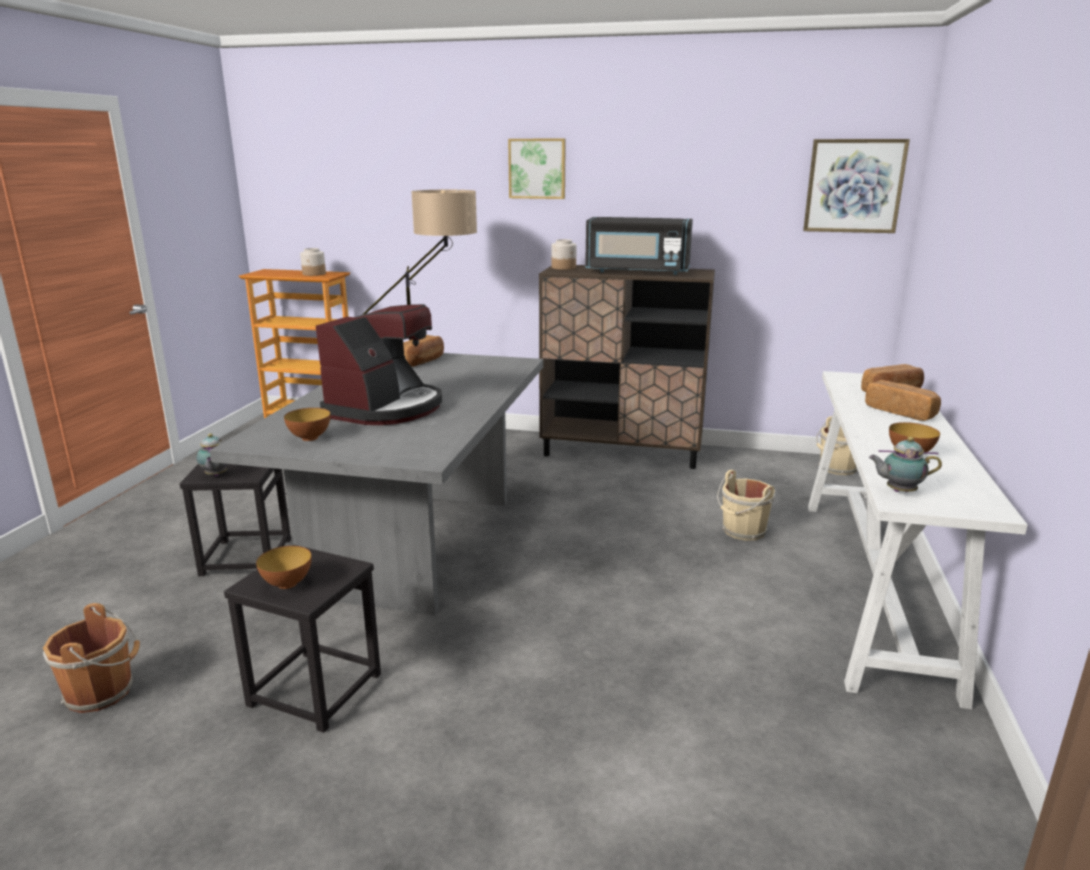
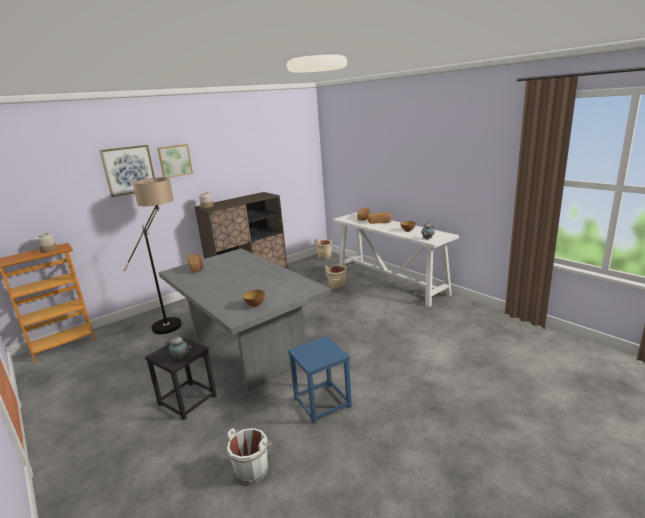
camera: 50 degrees left, 0 degrees up
brown bucket [43,603,140,713] -> white bucket [227,428,271,484]
black stool [224,545,381,733] -> blue stool [288,336,352,424]
bowl [256,546,312,589] -> none
coffee machine [316,304,442,425] -> none
black microwave [585,217,693,275] -> none
picture [803,139,910,233] -> picture moved to [99,145,155,197]

